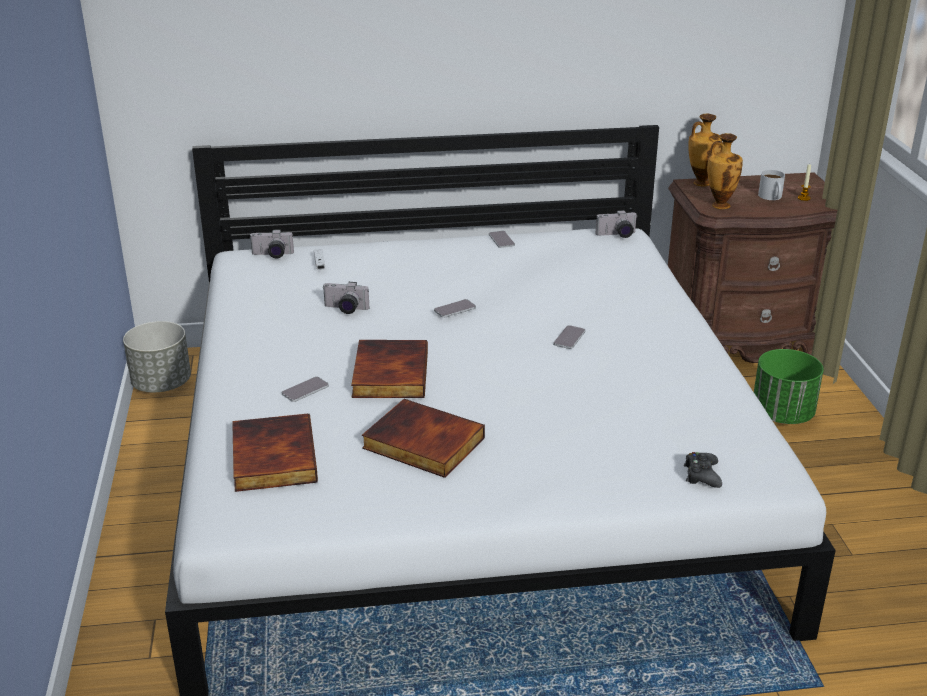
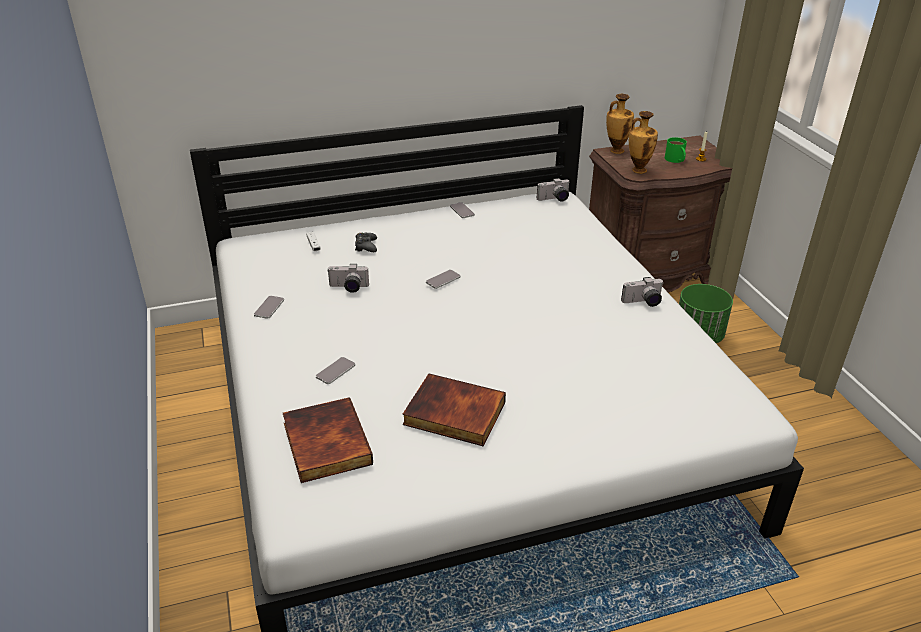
camera: 10 degrees left, 5 degrees up
grey planter [123,321,191,392] -> none
camera [249,230,294,259] -> camera moved to [621,277,663,307]
book [351,340,428,398] -> none
phone [553,325,585,349] -> phone moved to [254,296,284,319]
black game controller [684,452,722,488] -> black game controller moved to [355,232,377,252]
white mug [758,170,785,200] -> green mug [665,137,687,163]

